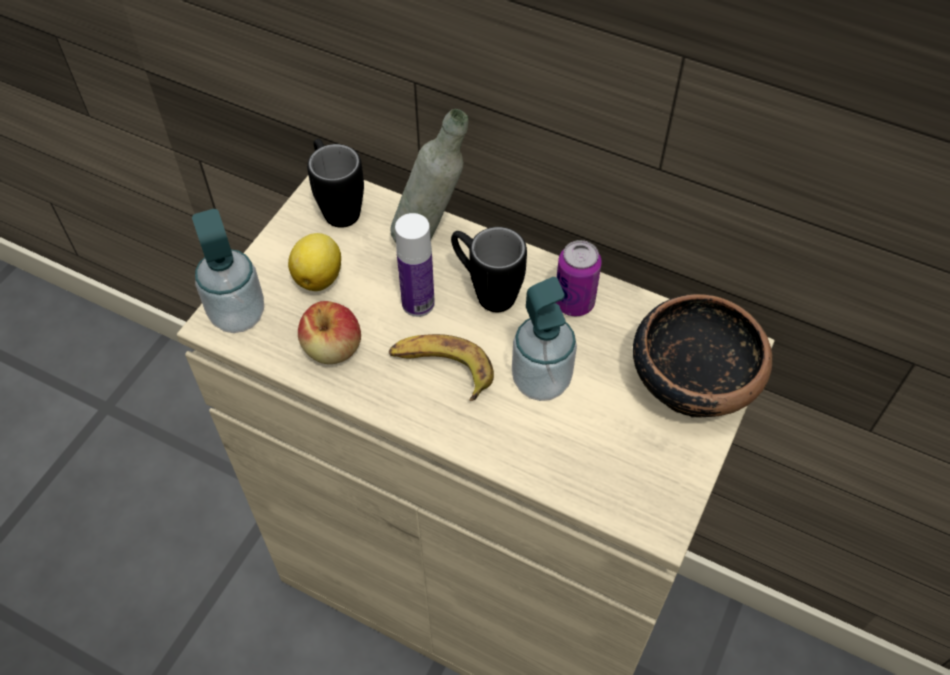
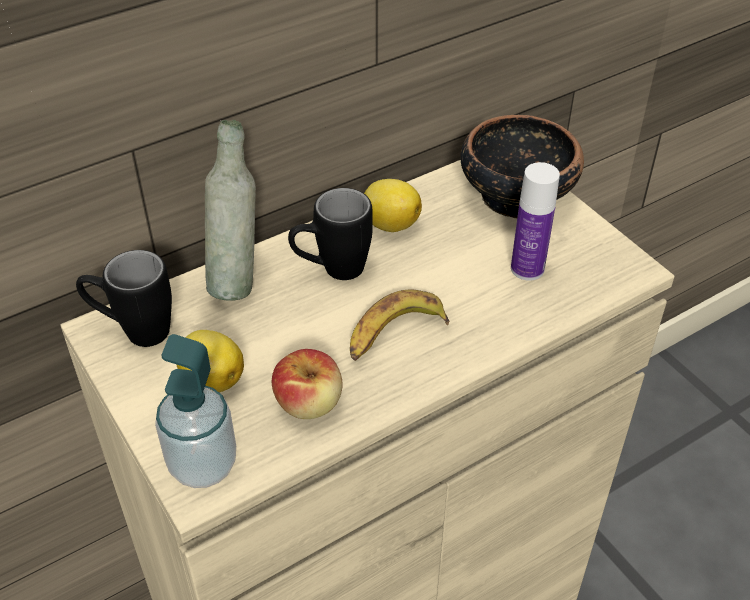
camera: 60 degrees left, 10 degrees down
bottle [395,213,435,317] -> bottle moved to [511,162,560,281]
soap dispenser [512,277,577,401] -> none
can [556,240,602,316] -> lemon [364,179,422,232]

